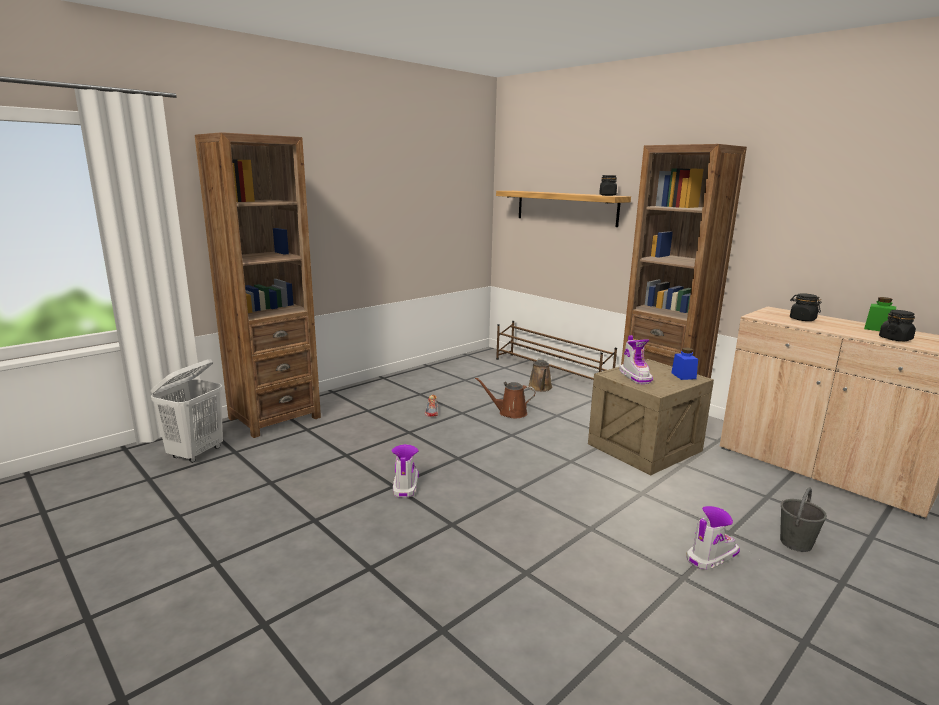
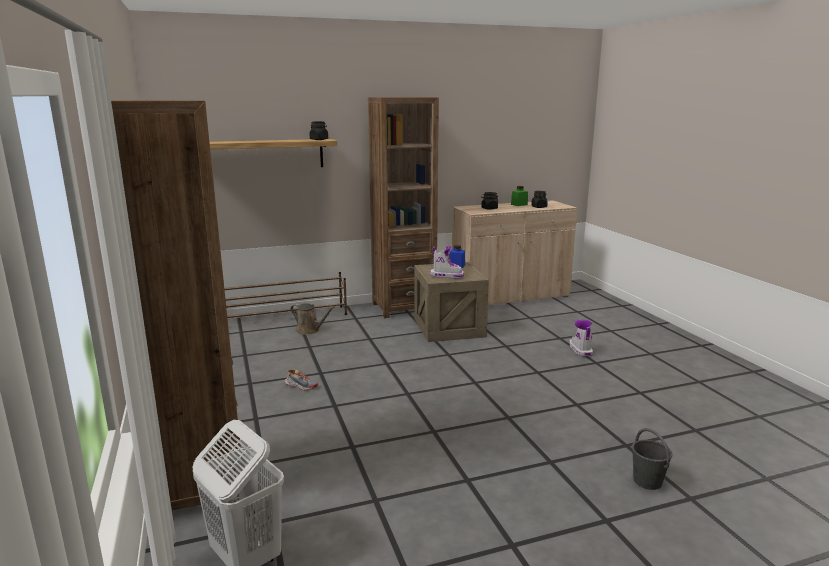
camera: 65 degrees left, 0 degrees up
boot [391,444,419,498] -> none
brown watering can [475,377,535,418] -> none
grey bucket [780,487,827,552] -> grey bucket moved to [632,428,673,490]

